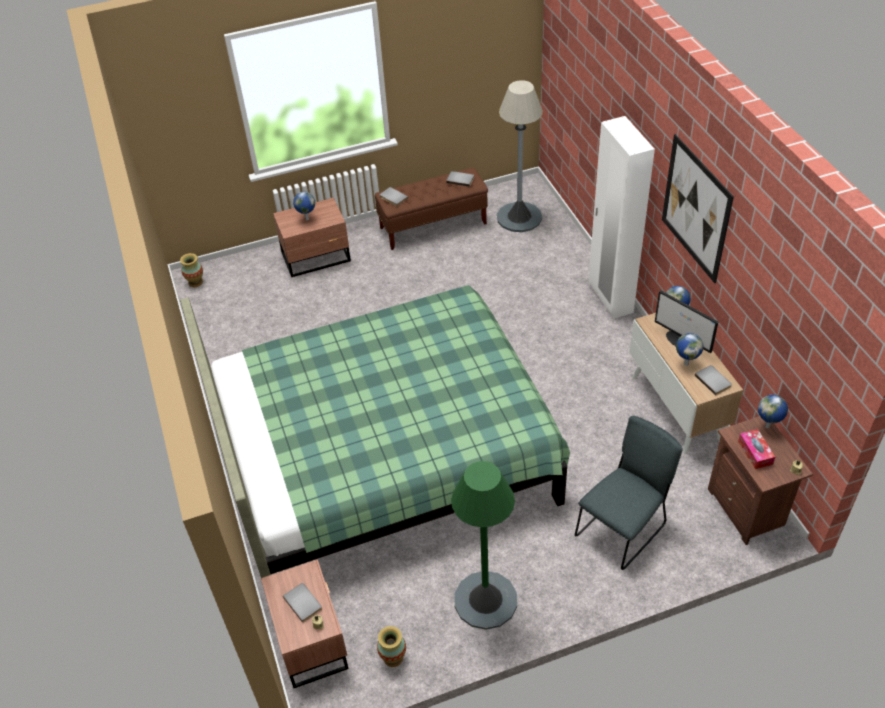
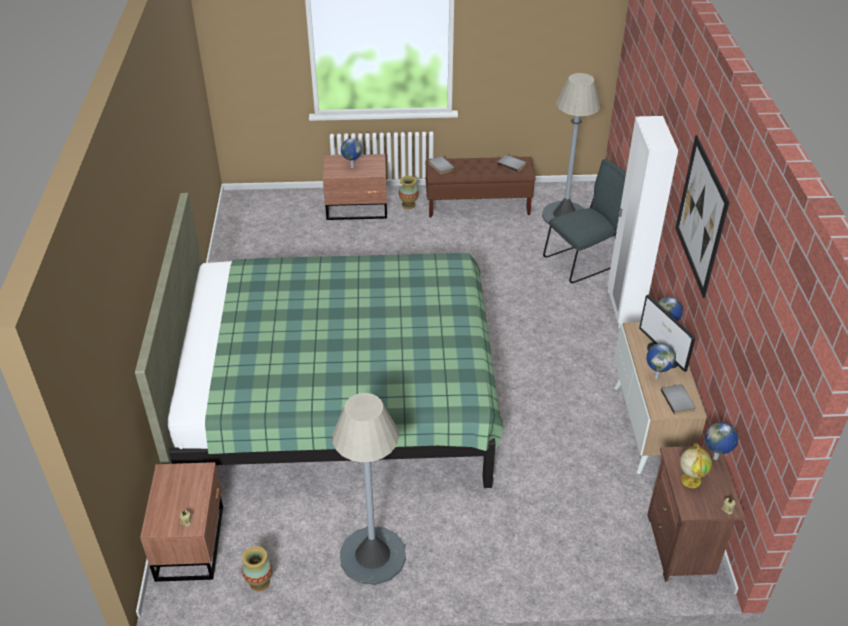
camera: 15 degrees right, 5 degrees down
vase [180,253,203,287] -> vase moved to [399,176,418,209]
grey book [283,583,322,623] -> none
green floor lamp [451,461,517,630] -> grey floor lamp [332,393,406,585]
grey chair [575,416,683,570] -> grey chair moved to [543,159,626,283]
tissue box [738,429,775,469] -> globe [680,443,712,488]

